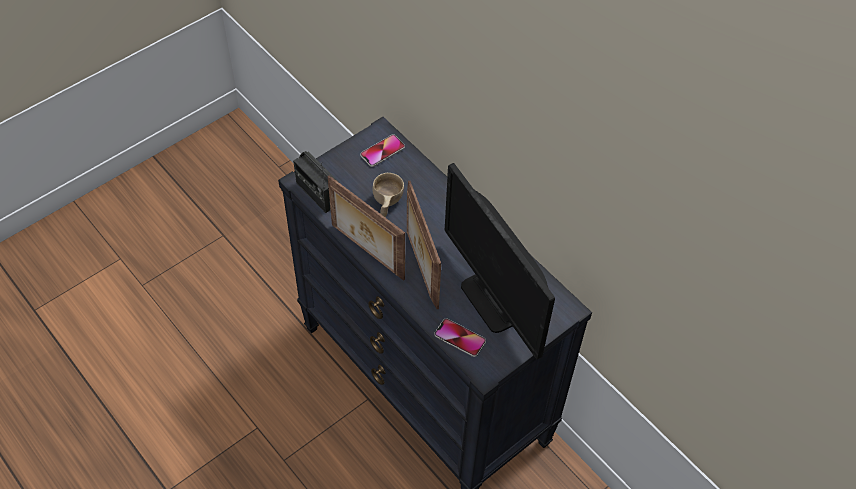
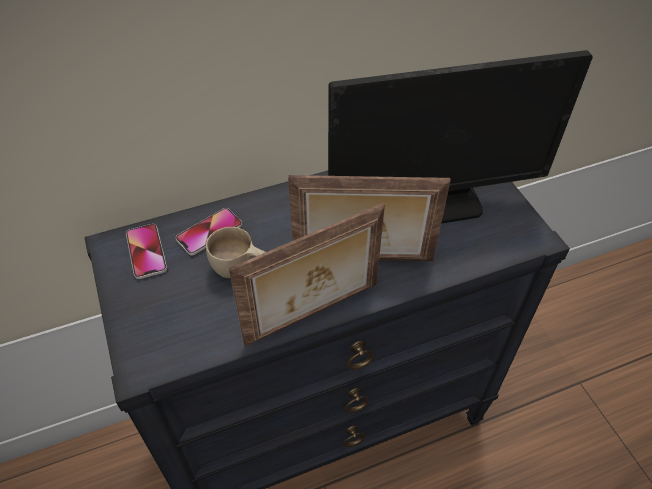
camera: 70 degrees left, 5 degrees down
radio [293,151,338,213] -> none
phone [434,318,486,357] -> phone moved to [176,208,242,255]

